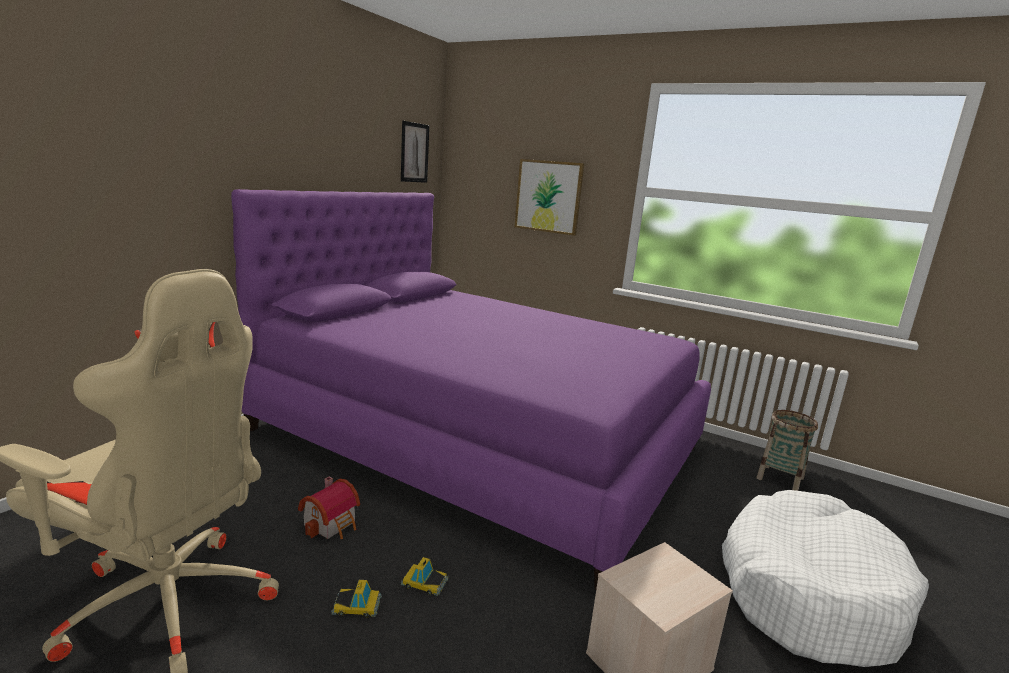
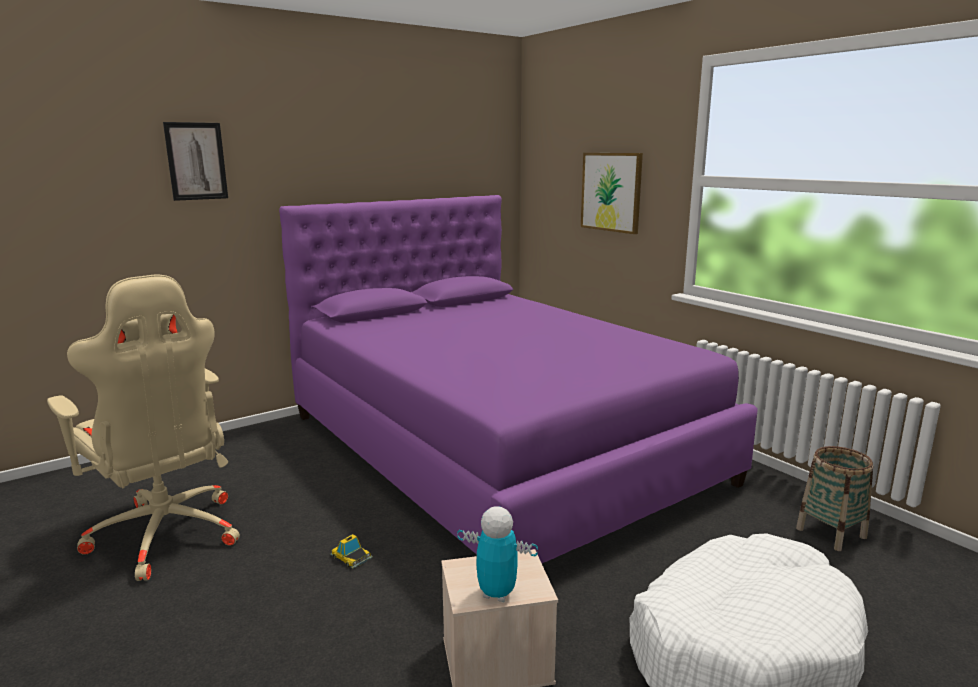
camera: 25 degrees right, 0 degrees up
toy house [298,477,360,539] -> none
toy car [331,580,382,618] -> none
picture [401,121,429,183] -> picture moved to [163,122,228,201]
none -> toy robot [457,506,538,602]

